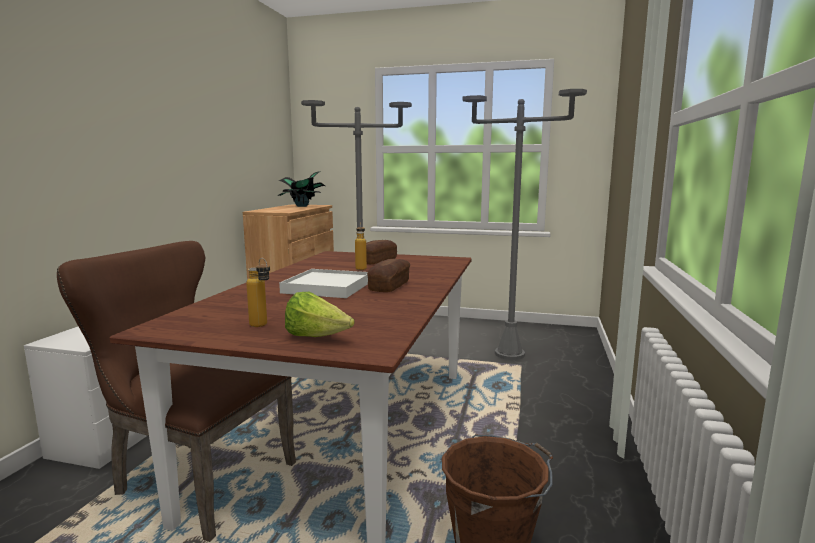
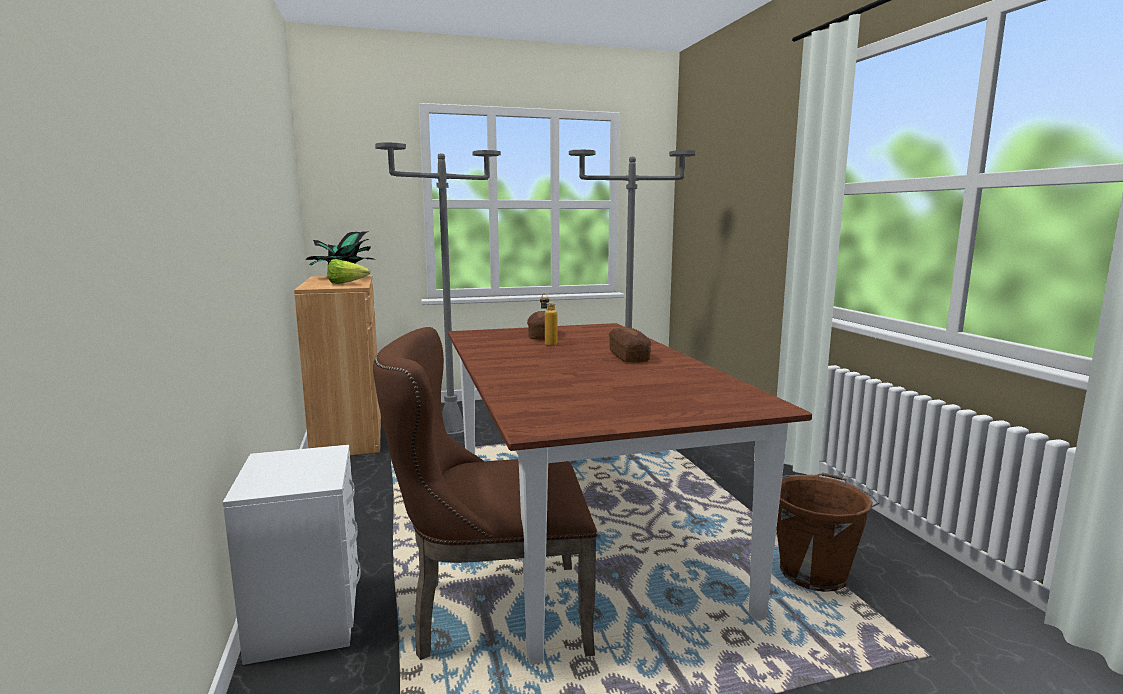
camera: 30 degrees left, 0 degrees up
bottle [246,258,270,327] -> none
white tray [279,269,368,298] -> none
lettuce [285,292,355,337] -> lettuce moved to [327,259,371,284]

